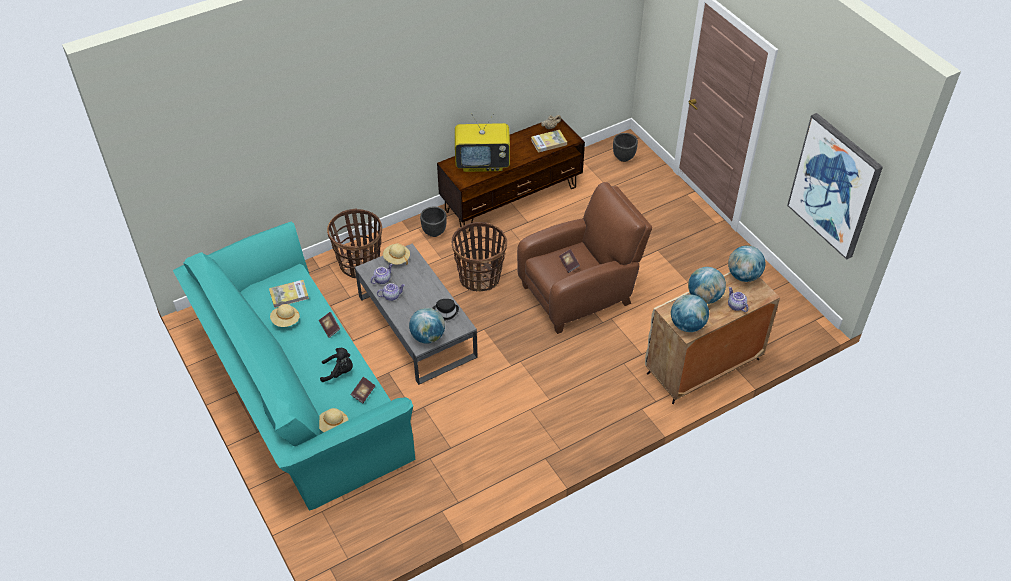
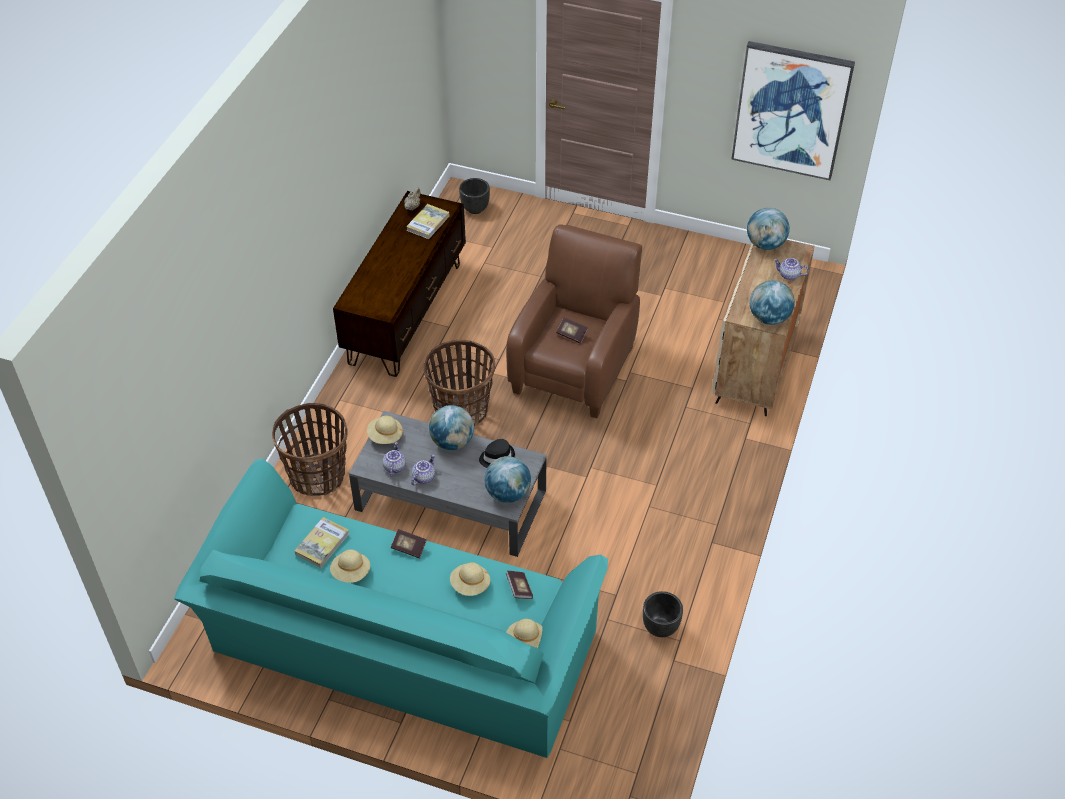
camera: 40 degrees left, 0 degrees up
black plush toy [320,348,353,382] -> beige hat [450,562,490,596]
black planter [420,207,447,237] -> black planter moved to [643,591,683,637]
television [455,114,510,172] -> none
globe [688,267,726,304] -> globe moved to [429,405,474,450]

